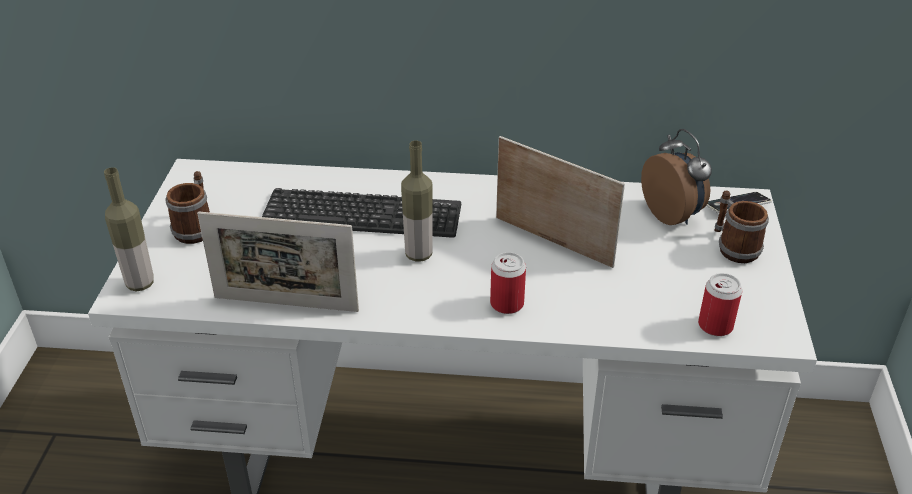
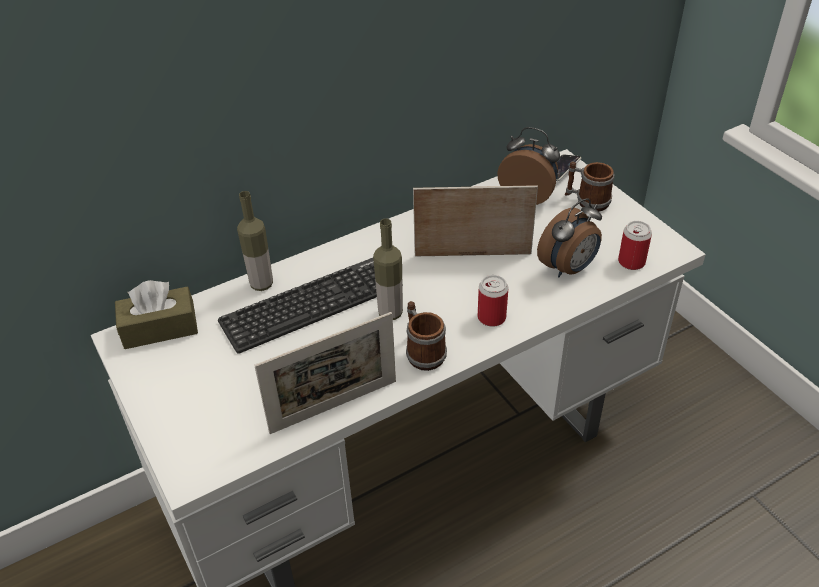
camera: 35 degrees left, 5 degrees up
bottle [104,167,154,291] -> bottle moved to [237,191,273,291]
mug [165,171,210,244] -> mug moved to [406,301,447,371]
none -> brown tissue box [115,280,198,349]
none -> alarm clock [537,198,602,277]

